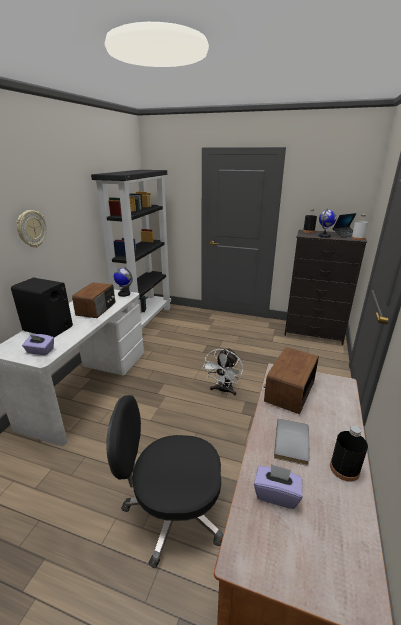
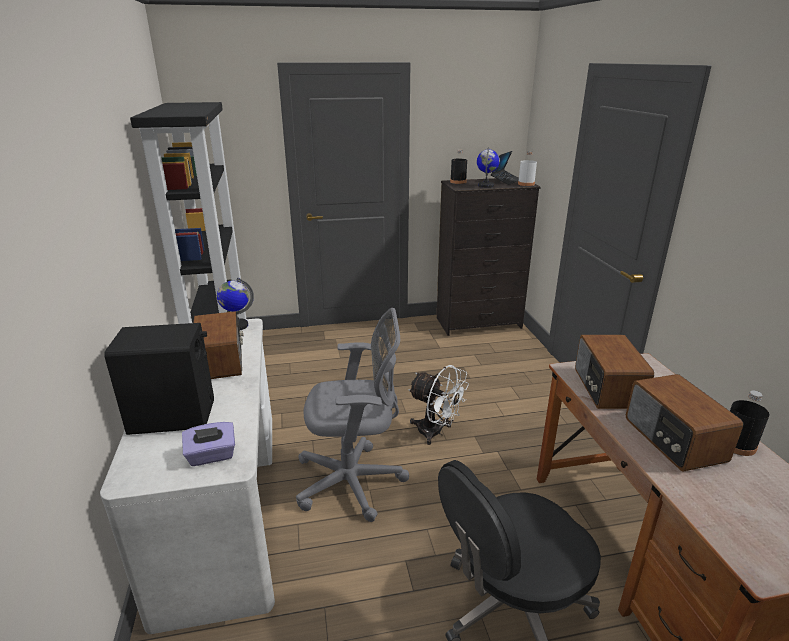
camera: 30 degrees left, 0 degrees up
wall clock [16,210,47,247] -> none
white fan [202,348,243,396] -> white fan turned 45 degrees counterclockwise [408,365,469,445]
purple tissue box [254,464,302,509] -> none
grey book [274,419,310,466] -> radio [626,374,743,472]
none -> grey office chair [296,308,409,522]

